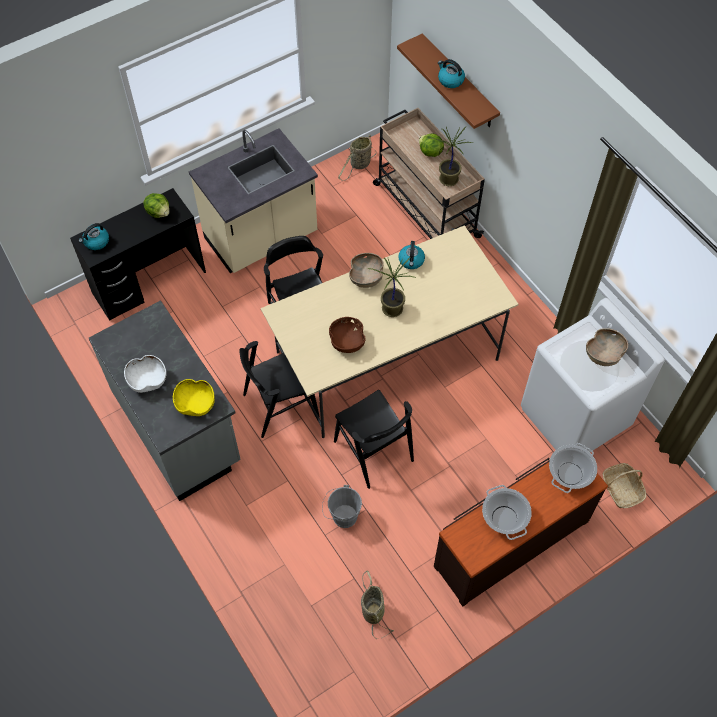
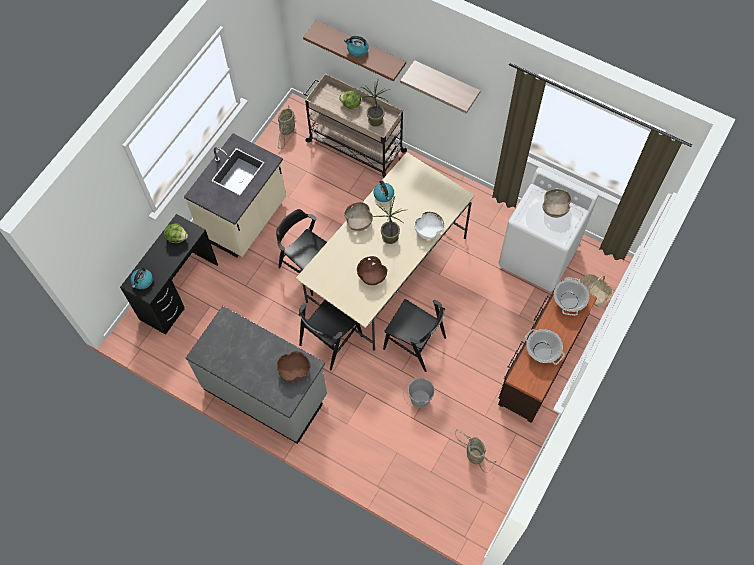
camera: 25 degrees left, 5 degrees up
white bowl [124,355,167,393] -> white bowl moved to [414,211,445,240]
yellow bowl [173,379,215,416] -> brown bowl [277,351,310,382]
none -> shelf [400,60,481,114]

